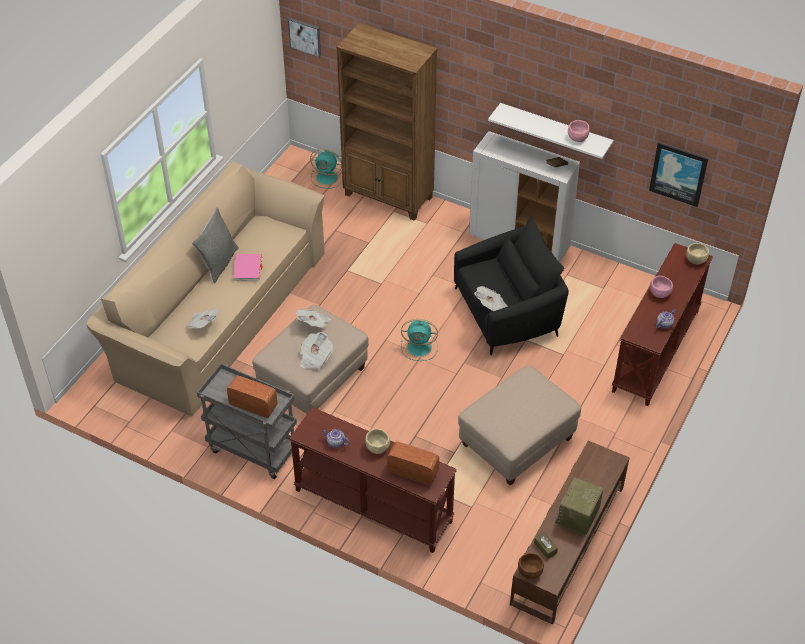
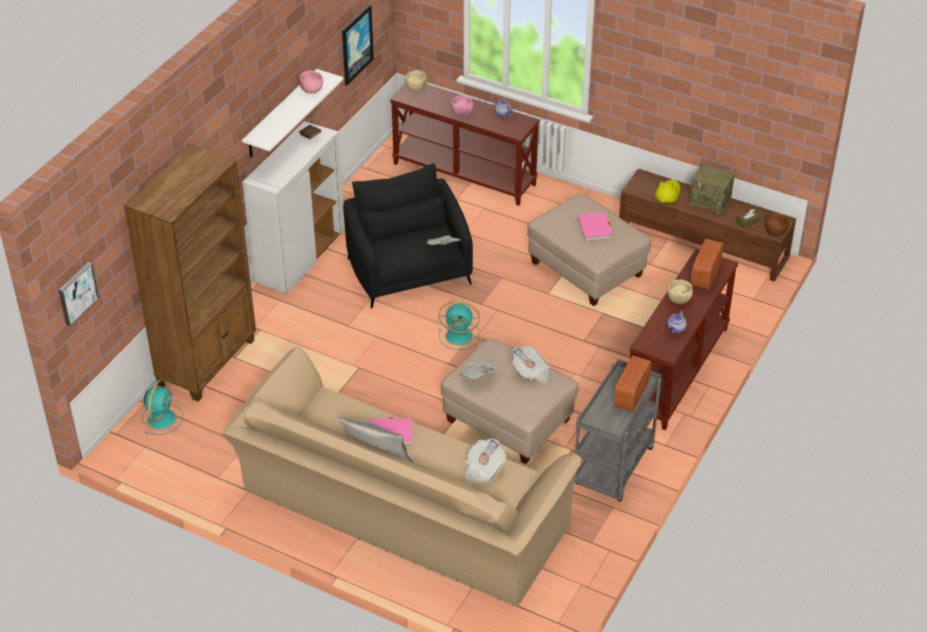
camera: 90 degrees left, 5 degrees down
turquoise fan [401,319,438,361] -> turquoise fan turned 90 degrees clockwise [439,301,480,350]
none -> pink book [577,212,613,241]
none -> yellow hat [655,180,680,203]

